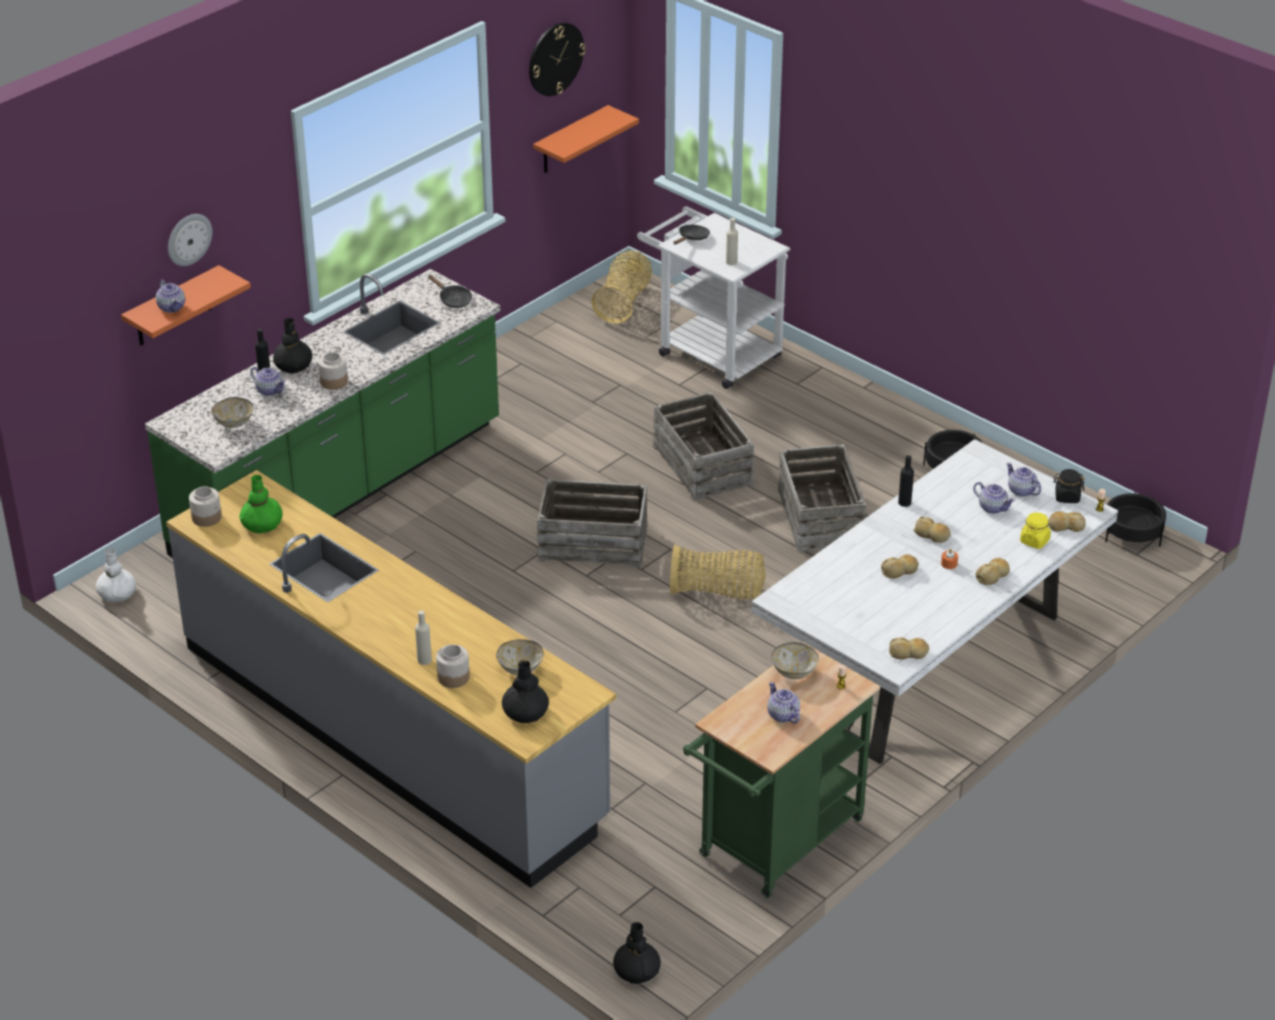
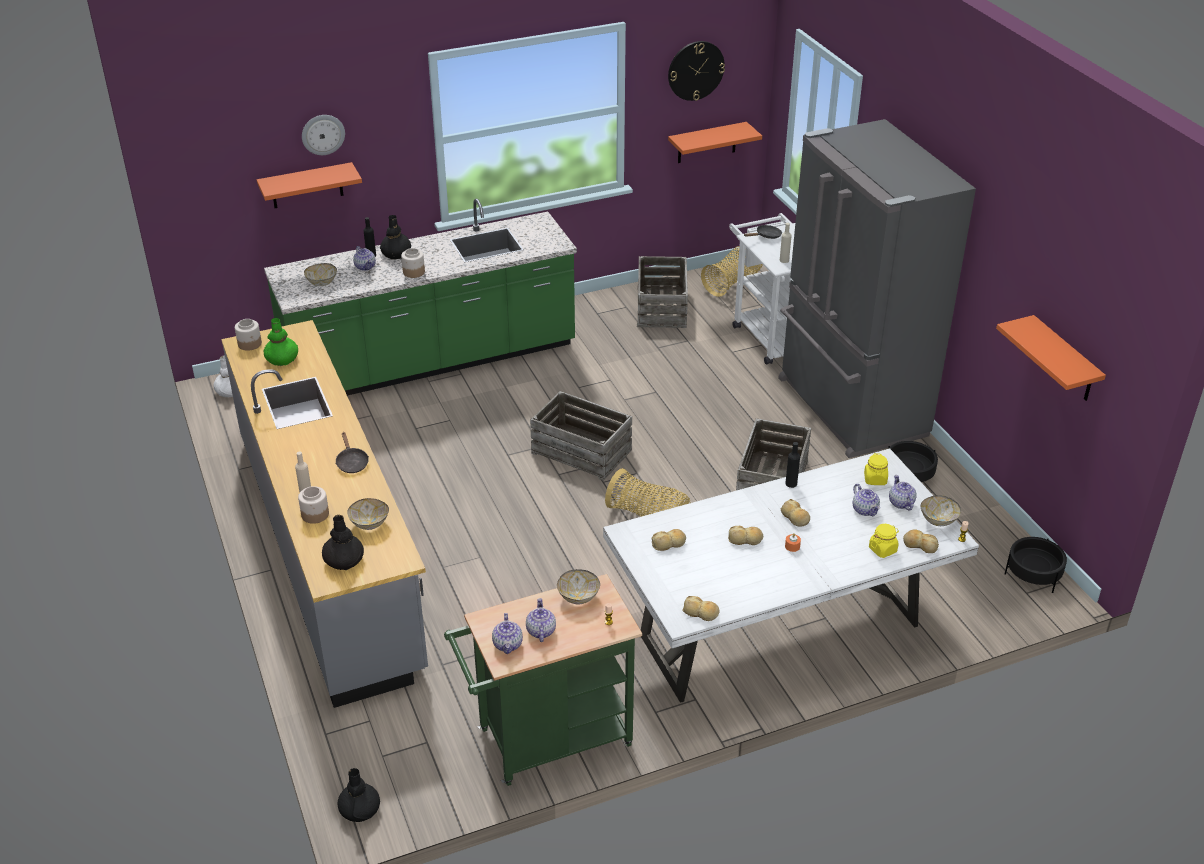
camera: 25 degrees right, 0 degrees up
teapot [156,280,185,313] -> teapot moved to [492,613,523,654]
black frying pan [428,275,472,308] -> black frying pan moved to [335,432,369,473]
crate [653,392,754,500] -> crate moved to [637,256,688,328]
bread [976,558,1010,585] -> bread moved to [652,529,686,551]
black jar [1053,469,1085,503] -> bowl [921,495,961,526]
none -> grey fridge [778,119,976,458]
none -> yellow jar [864,453,888,485]
none -> orange shelf [996,315,1106,401]

